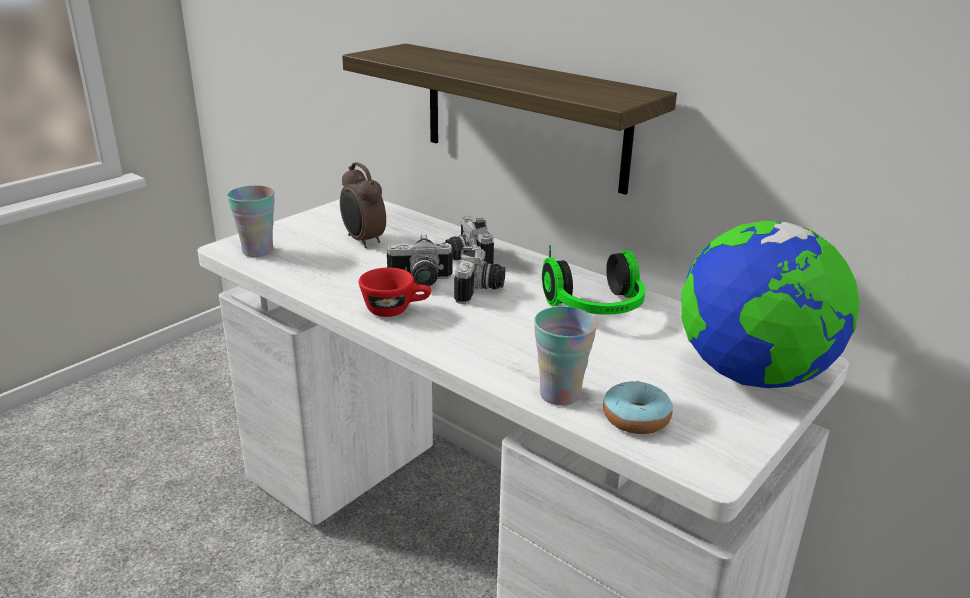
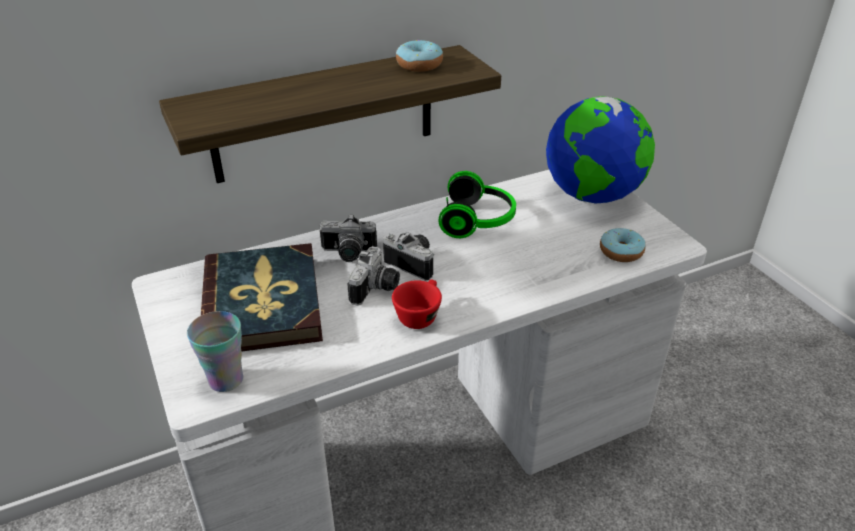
camera: 65 degrees left, 10 degrees up
alarm clock [340,162,386,248] -> book [201,243,323,351]
cup [534,307,597,406] -> none
none -> donut [396,40,443,72]

